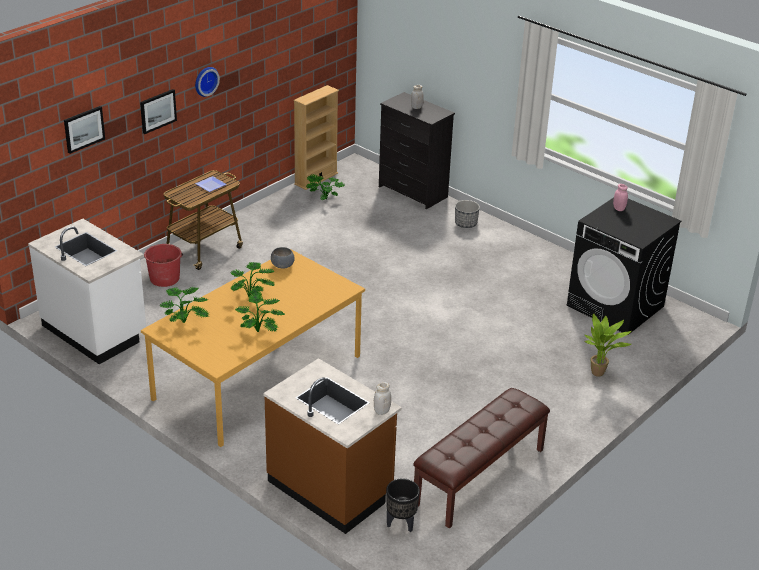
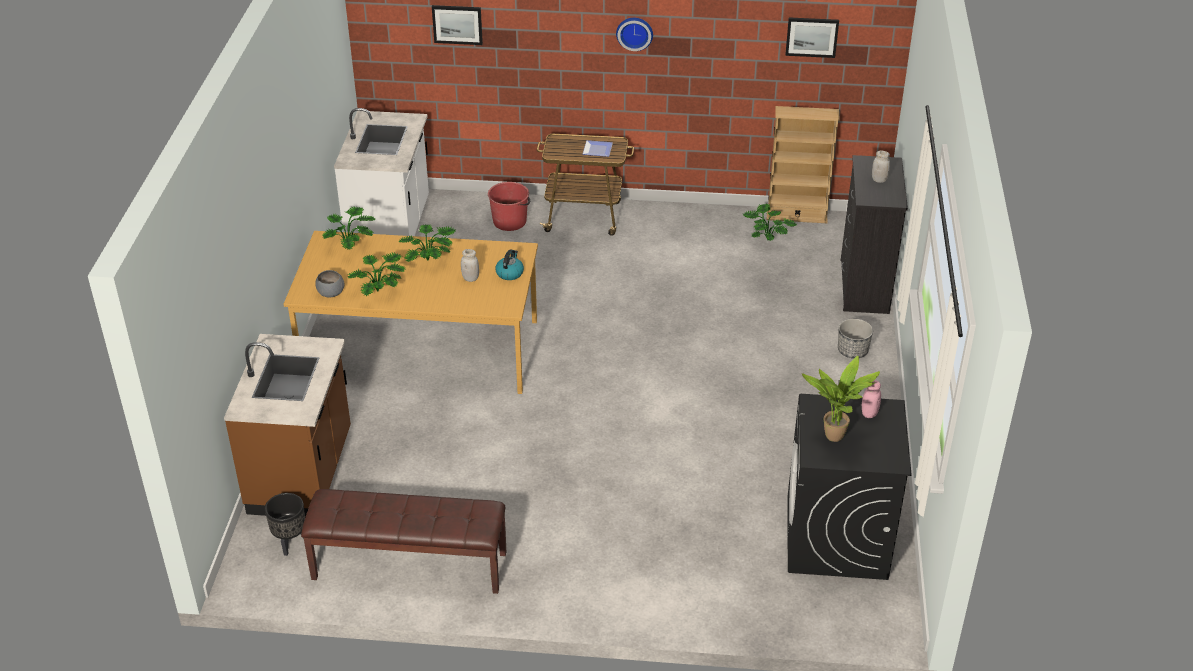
camera: 55 degrees right, 5 degrees up
picture [140,89,177,134] -> picture moved to [785,17,839,58]
grey bowl [271,247,295,269] -> grey bowl moved to [315,270,344,297]
white jar [374,382,391,415] -> white jar moved to [461,249,479,282]
potted plant [584,313,632,377] -> potted plant moved to [802,356,880,442]
none -> kettle [495,249,524,280]

